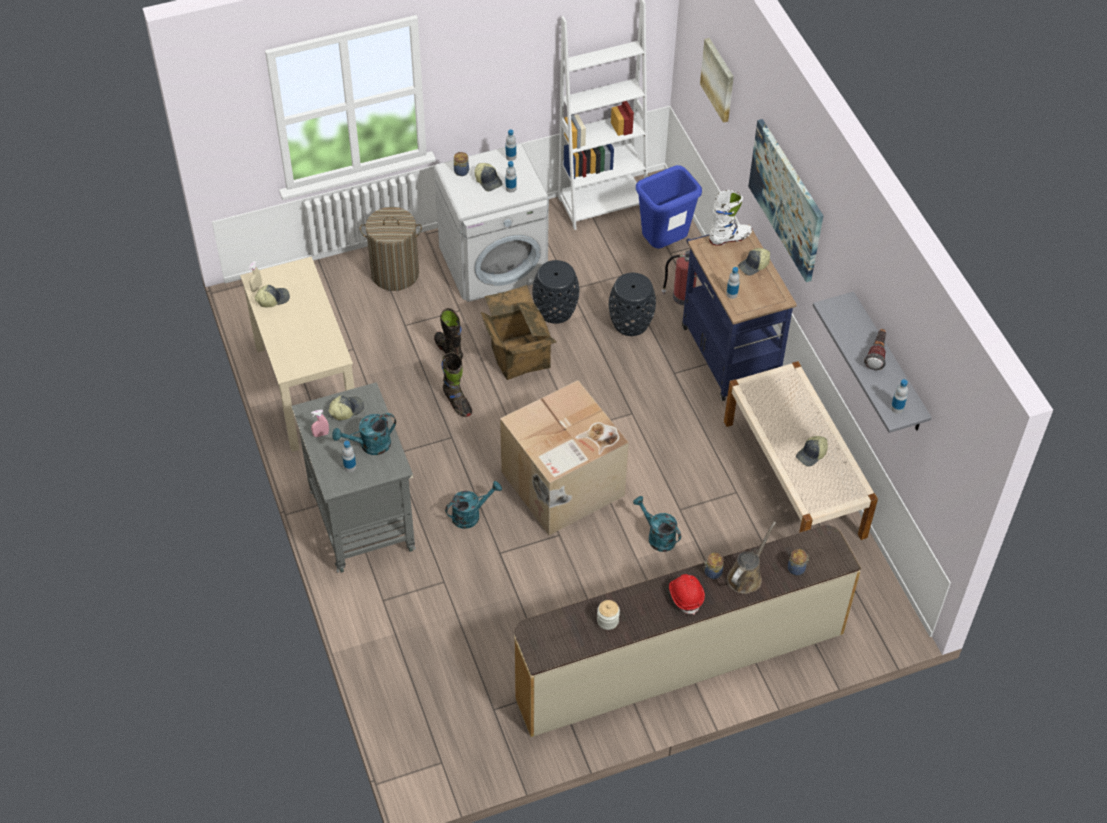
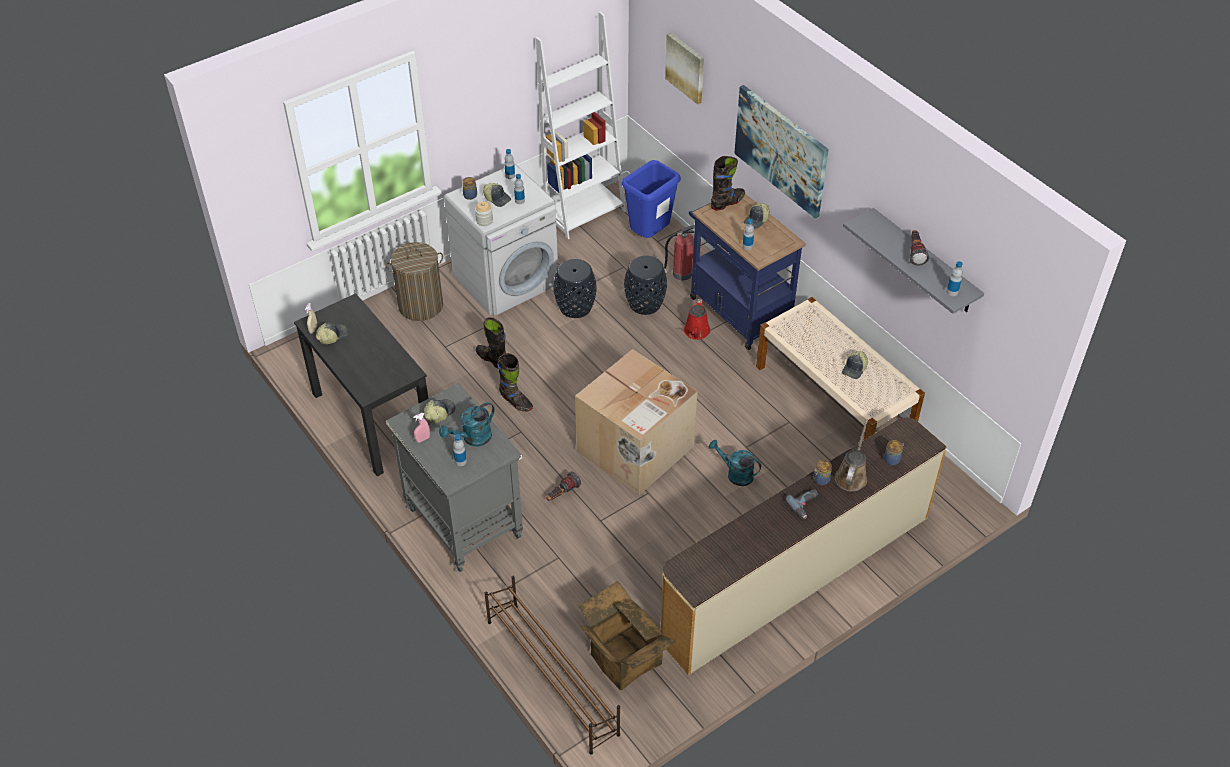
camera: 15 degrees left, 5 degrees down
beige desk [240,257,354,452] -> black desk [294,293,428,476]
turquoise watering can [445,481,502,529] -> flashlight [546,471,581,501]
cardboard box [481,285,557,380] -> cardboard box moved to [577,581,676,690]
jar [597,600,620,630] -> jar moved to [475,202,493,226]
red hard hat [669,574,705,615] -> power drill [785,489,818,519]
white boot [709,190,752,246] -> black boot [711,156,745,211]
none -> brown shoe rack [484,576,620,754]
none -> red watering can [684,299,710,340]

